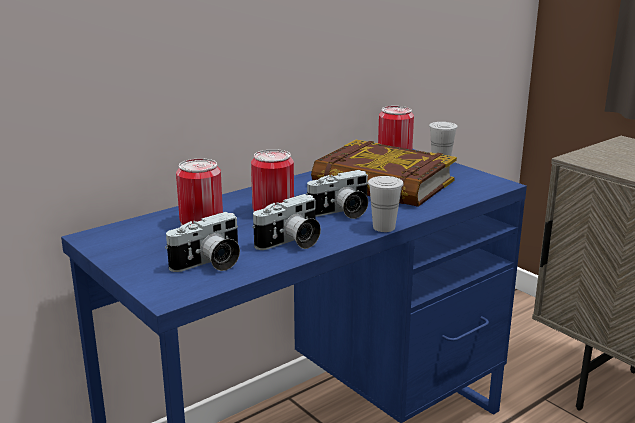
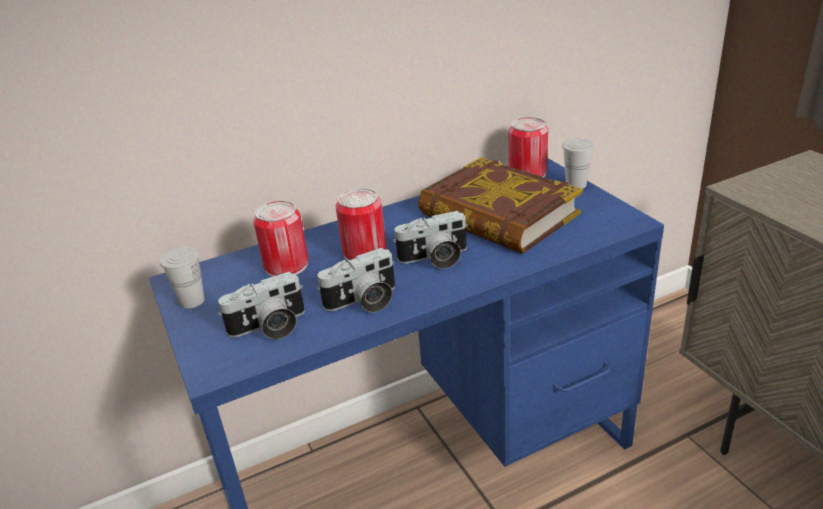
camera: 15 degrees right, 10 degrees up
white cup [368,176,404,232] -> white cup moved to [159,247,205,309]

